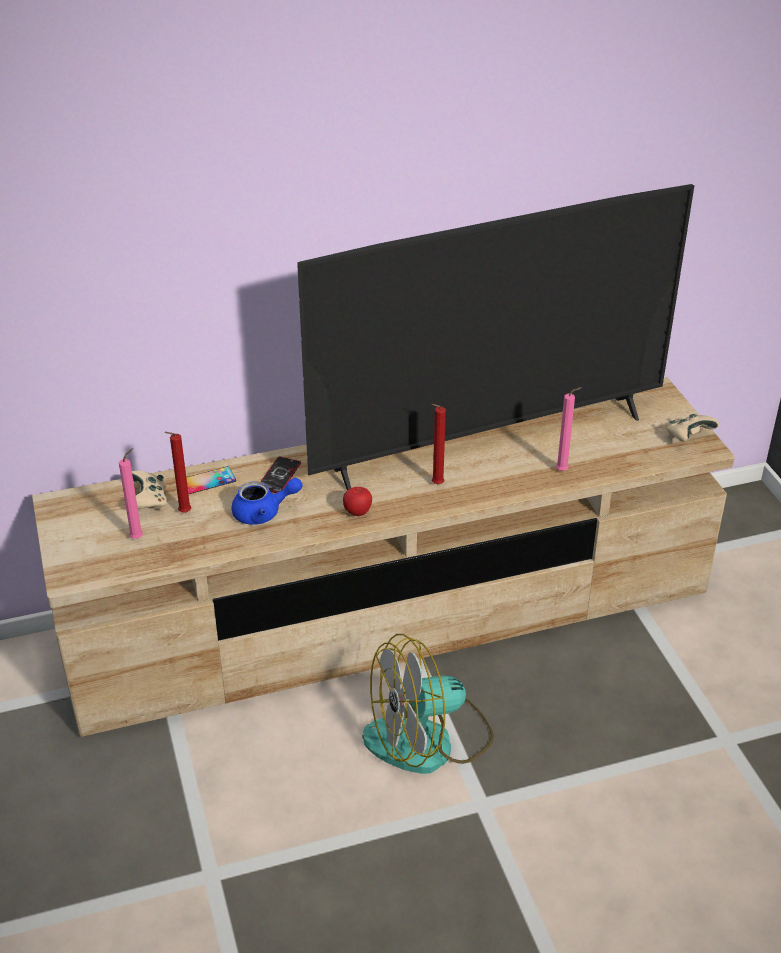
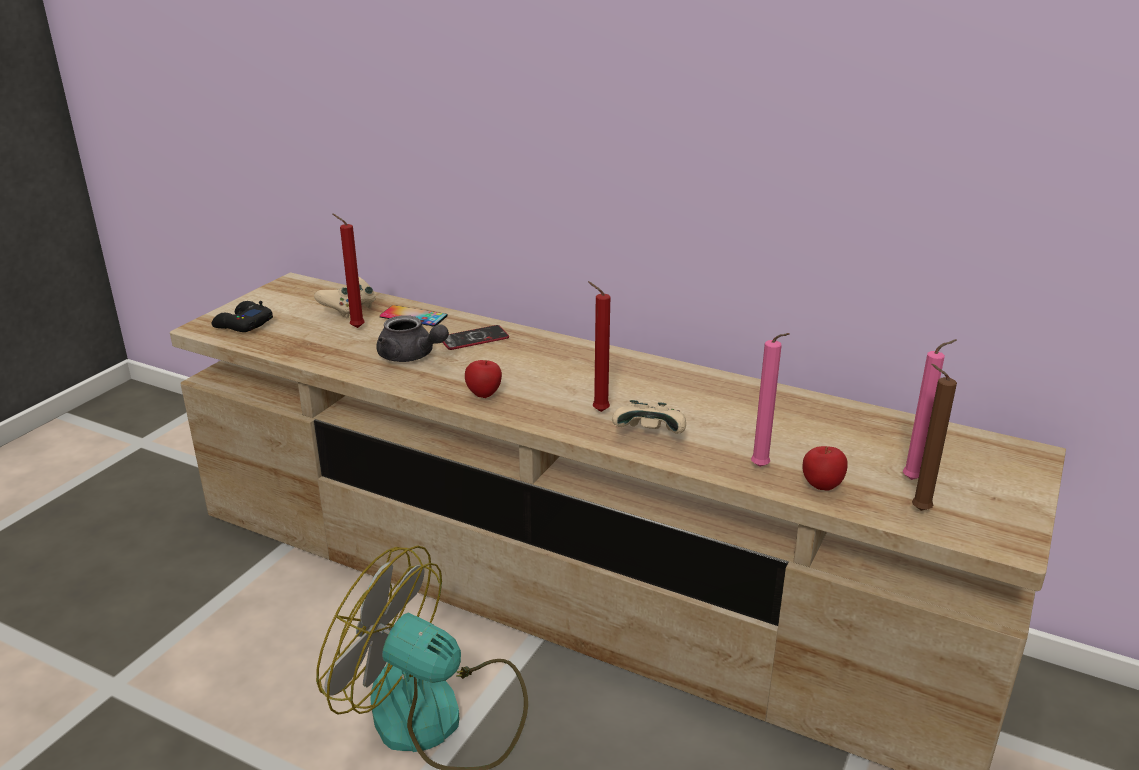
camera: 45 degrees right, 10 degrees down
pink candle [119,448,143,539] -> pink candle moved to [903,339,957,480]
blue teapot [232,478,303,525] -> grey teapot [376,315,449,362]
television [297,184,694,490] -> none
beige game controller [666,414,719,442] -> beige game controller moved to [612,400,686,434]
none -> black game controller [212,301,273,332]
none -> apple [803,446,848,491]
none -> brown candle [912,364,957,511]

